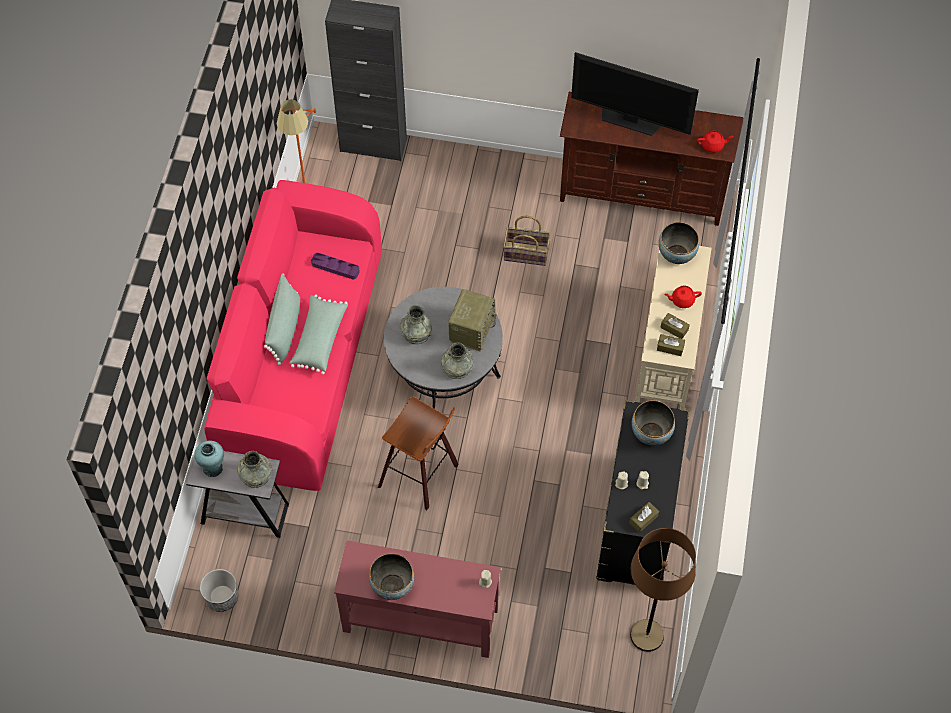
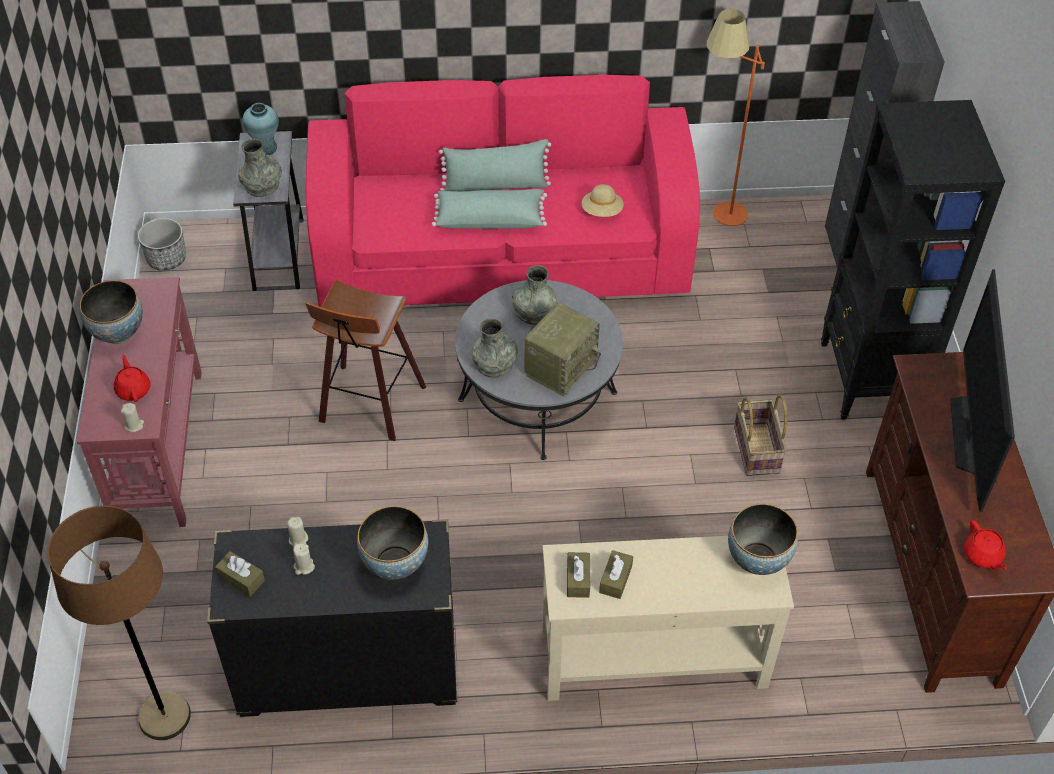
camera: 75 degrees right, 10 degrees down
purple tray [311,253,360,279] -> beige hat [582,184,624,217]
radio [448,289,497,351] -> radio turned 60 degrees counterclockwise [525,303,601,397]
red teapot [664,286,702,308] -> red teapot moved to [114,355,150,402]
none -> black bookcase [821,100,1005,420]

